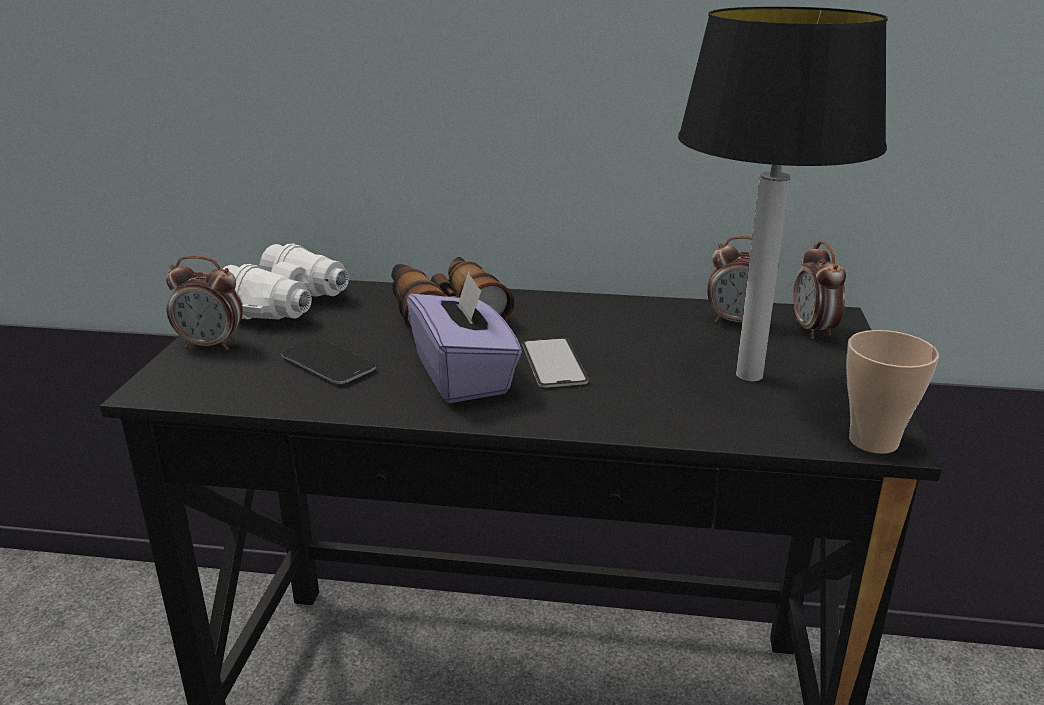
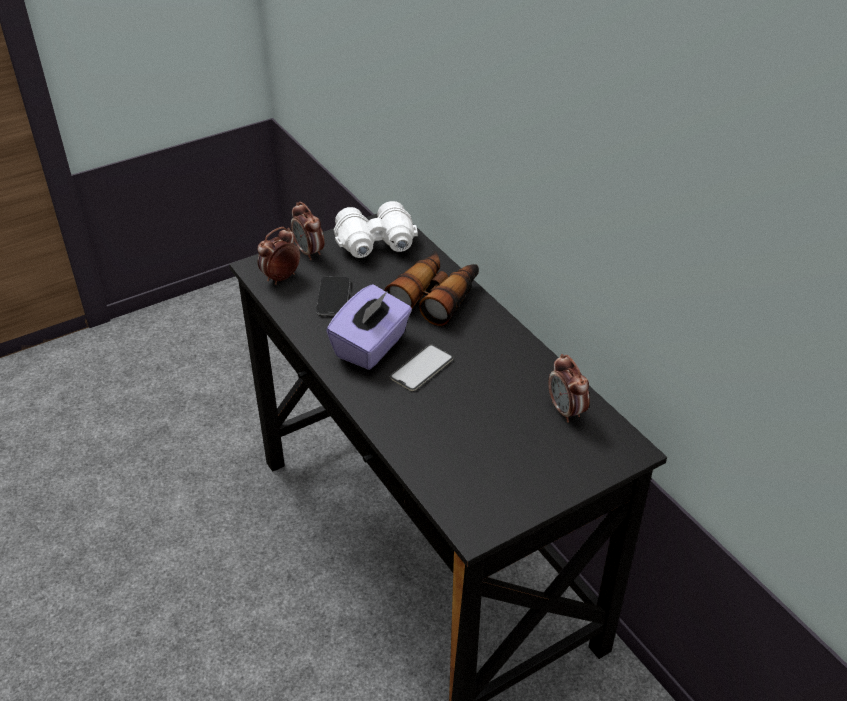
camera: 50 degrees right, 15 degrees up
table lamp [678,6,887,381] -> none
alarm clock [793,241,846,339] -> alarm clock moved to [257,227,300,285]
cup [846,330,939,454] -> none

